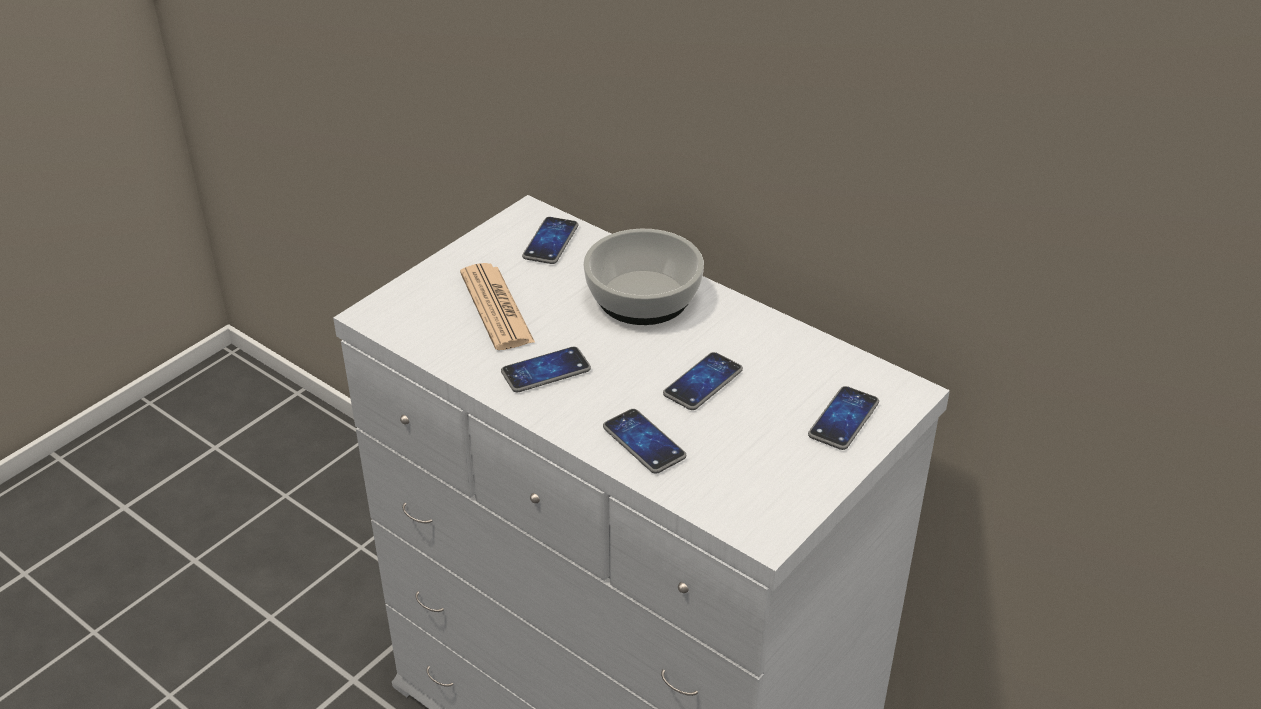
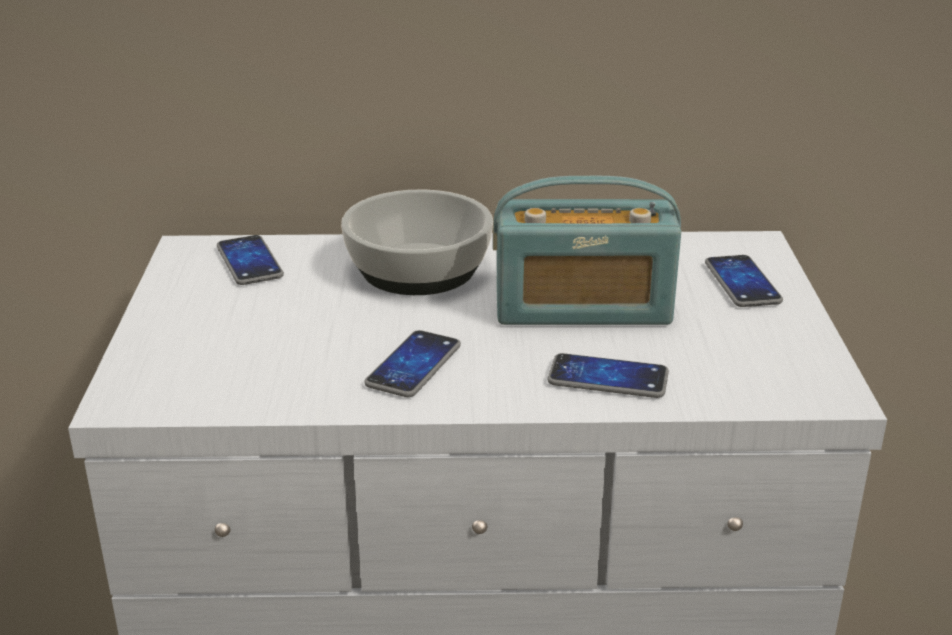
camera: 40 degrees left, 10 degrees down
newspaper [460,263,535,350] -> none
phone [663,352,743,410] -> radio [493,176,681,325]

